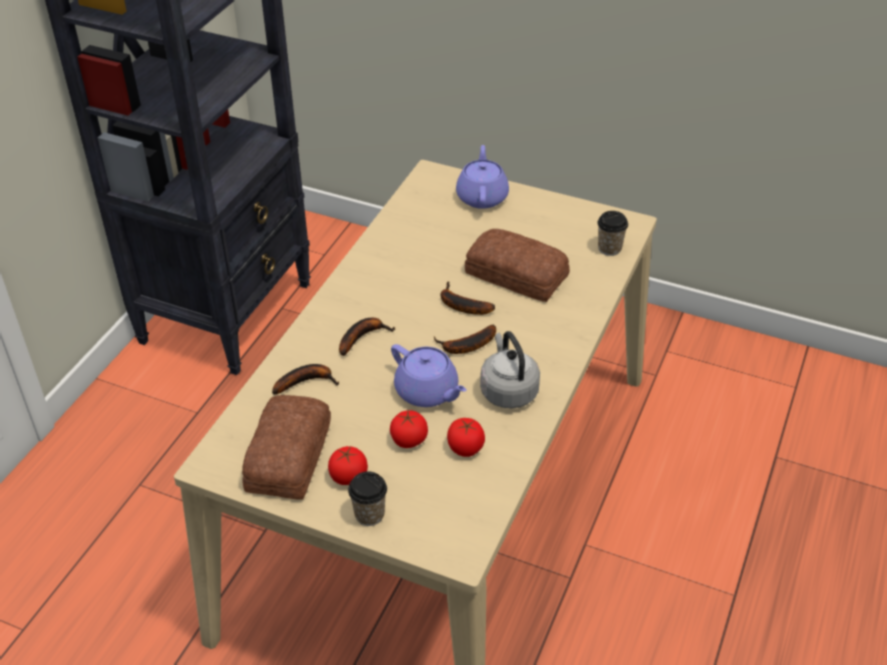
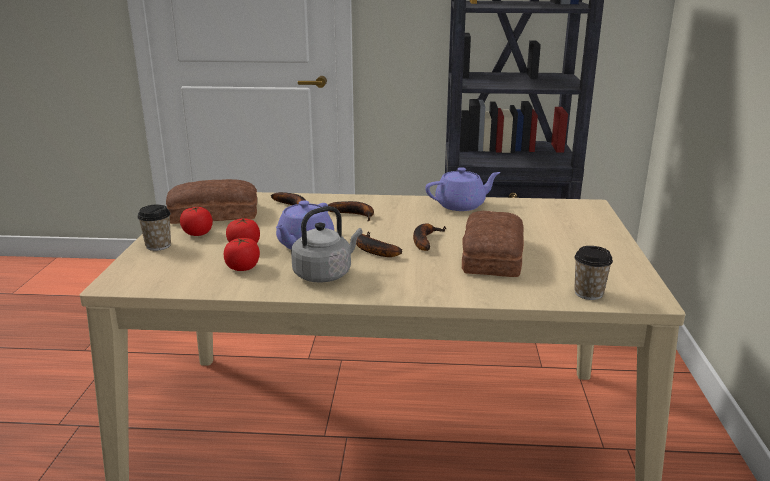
camera: 70 degrees right, 20 degrees down
purple teapot [456,145,509,209] -> purple teapot moved to [425,167,501,211]

